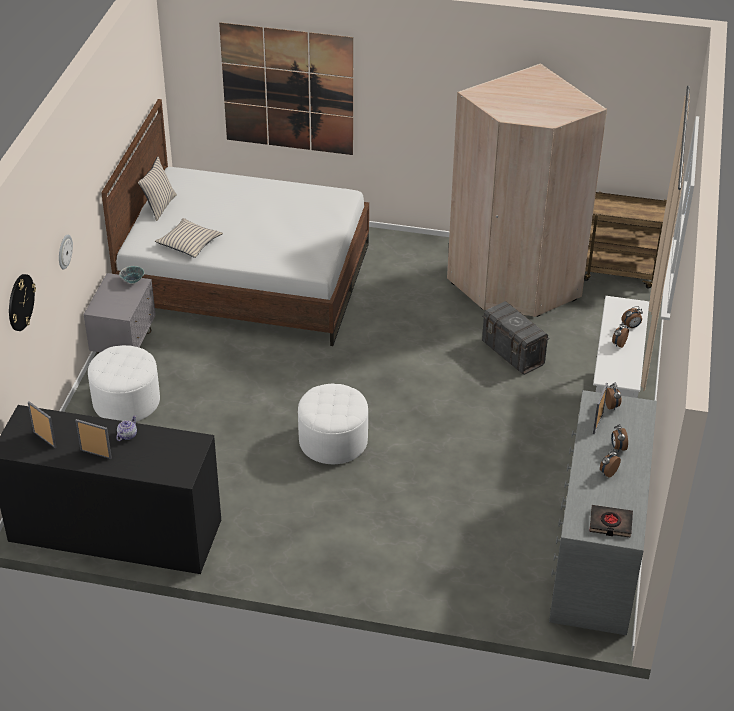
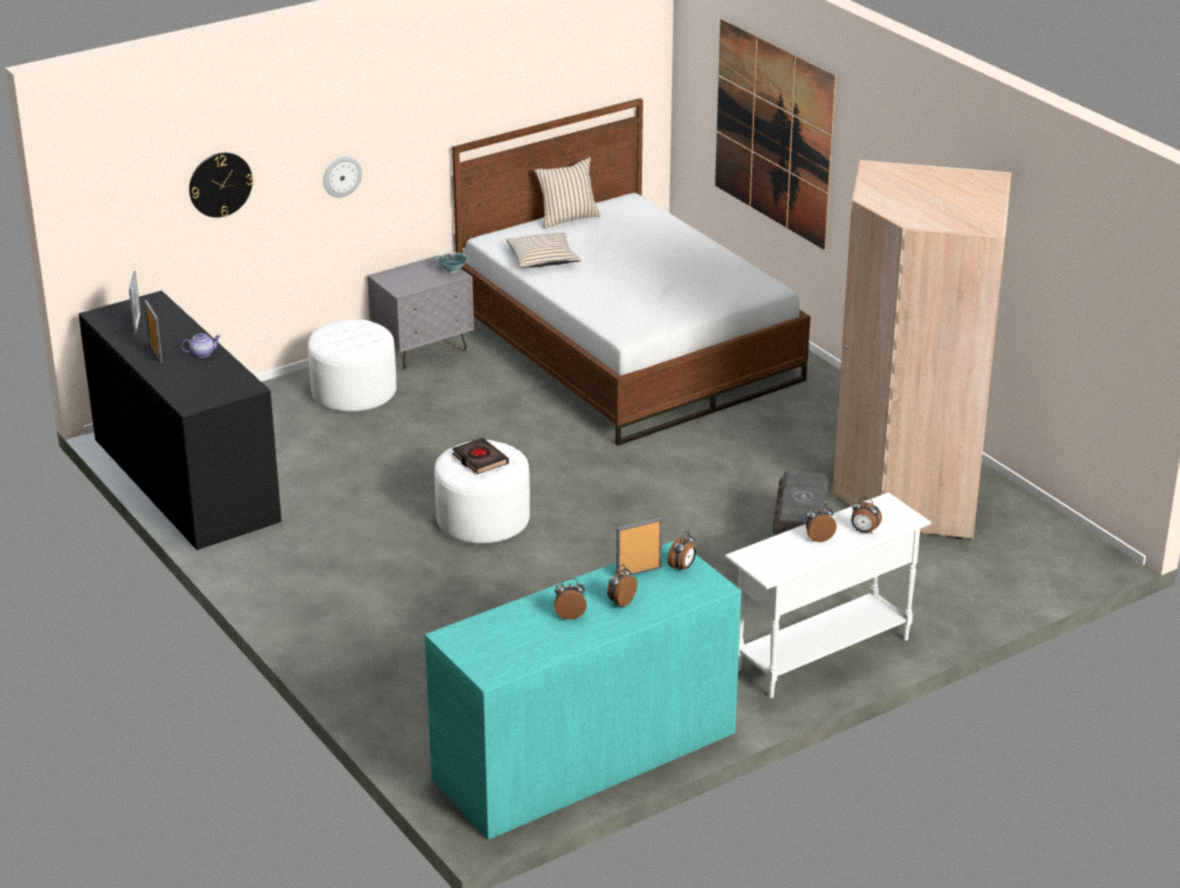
camera: 45 degrees right, 10 degrees down
grey dresser [549,390,657,635] -> turquoise dresser [425,541,741,840]
brown cart [584,192,667,289] -> none
black book [589,505,633,538] -> black book moved to [452,438,509,474]

